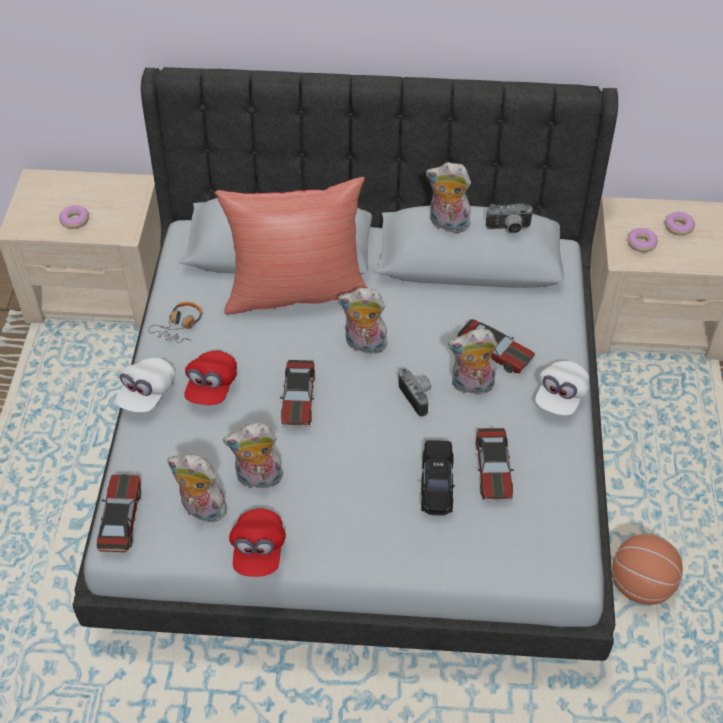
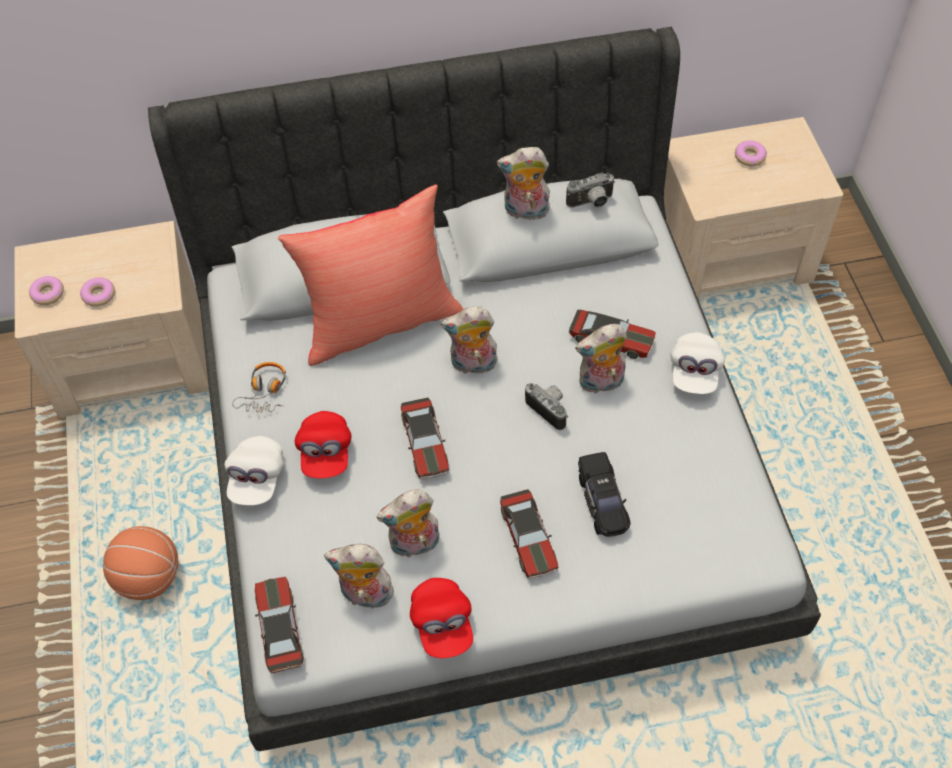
camera: 15 degrees left, 5 degrees up
toy car [476,428,514,501] -> toy car moved to [500,489,558,579]
basketball [612,534,683,605] -> basketball moved to [103,526,178,600]
donut [627,228,658,252] -> donut moved to [29,276,64,305]

